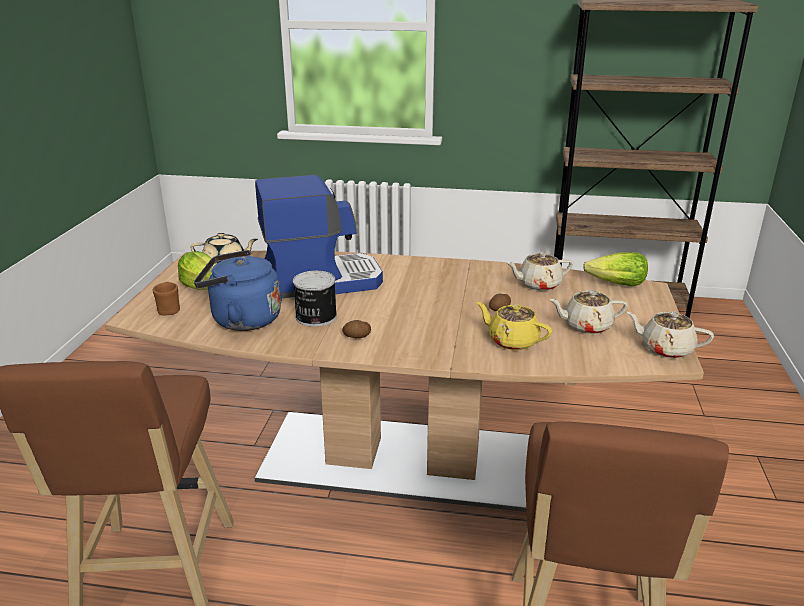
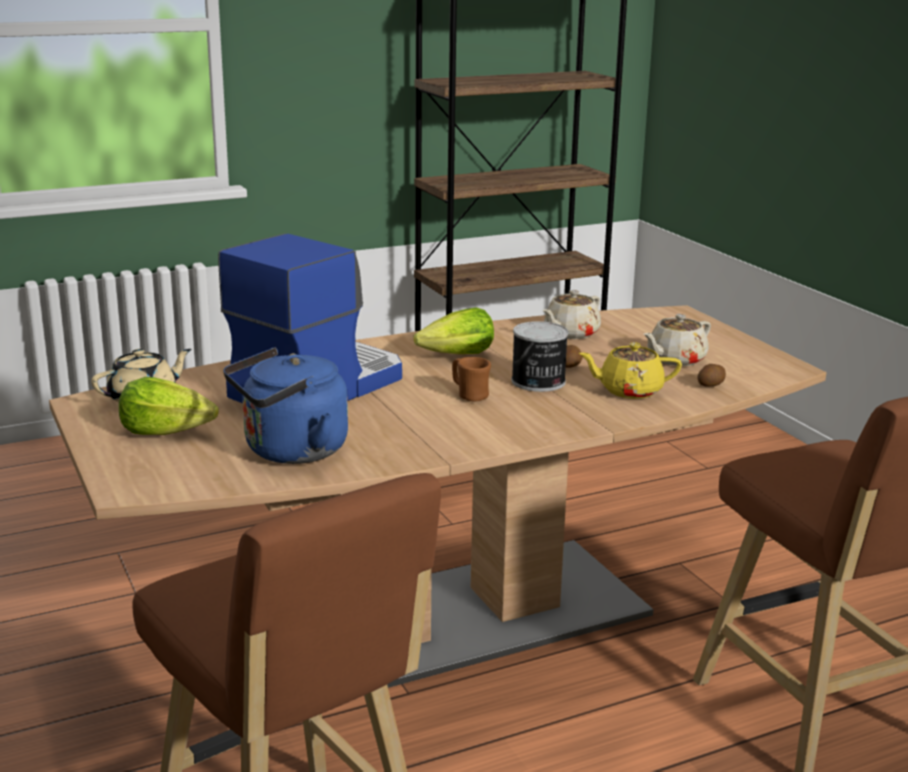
camera: 35 degrees left, 5 degrees down
brown mug [153,282,180,316] -> brown mug moved to [452,357,491,401]
can [293,271,337,327] -> can moved to [511,321,568,392]
potato [342,320,371,338] -> potato moved to [698,364,726,387]
lettuce [583,252,648,286] -> lettuce moved to [413,307,494,354]
beige teapot [626,311,714,358] -> none

